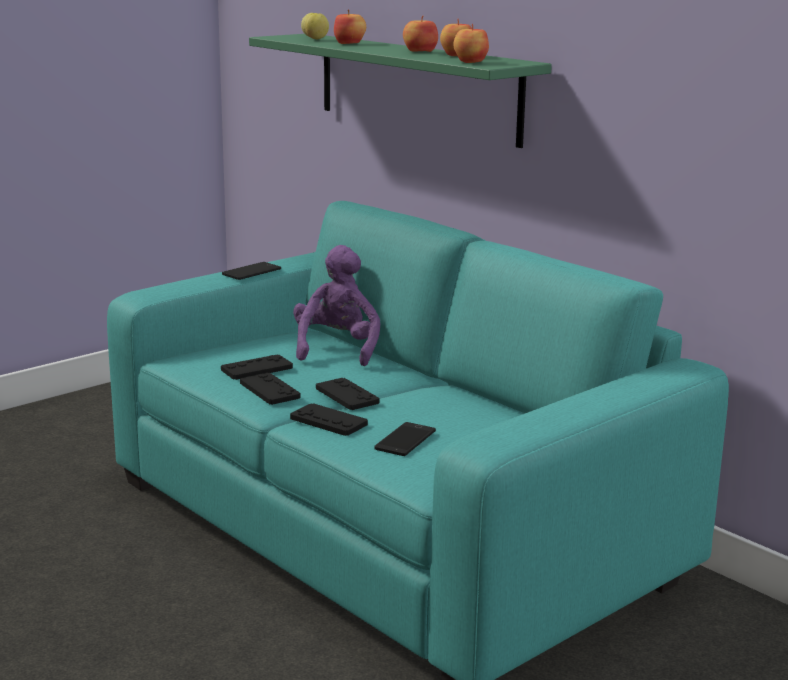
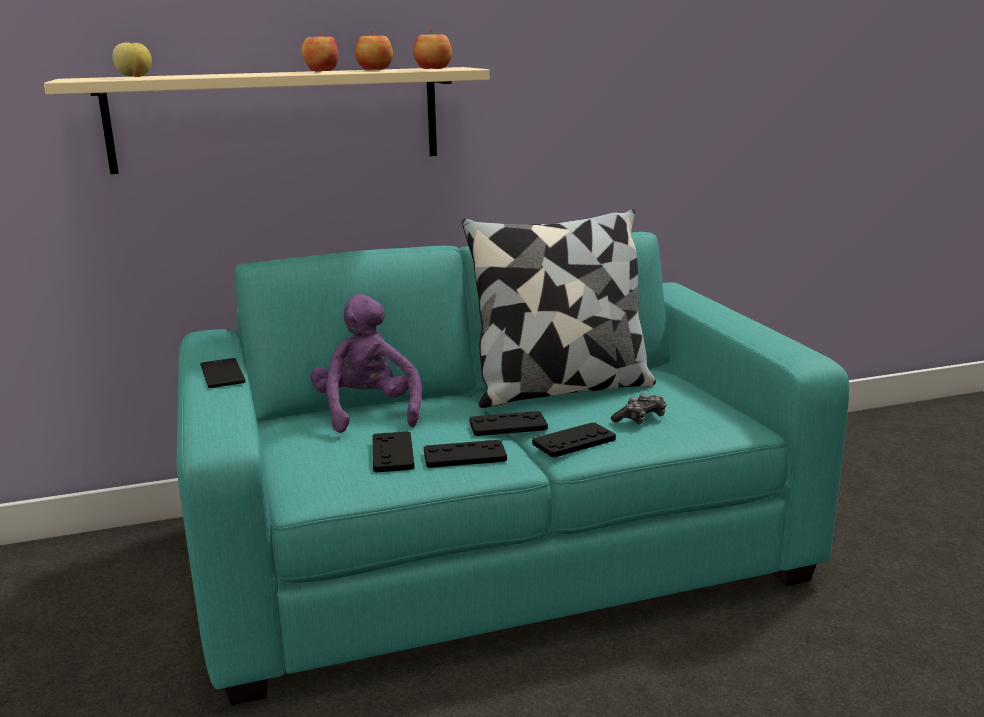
camera: 65 degrees left, 0 degrees up
green shelf [249,34,552,148] -> beige shelf [44,67,490,174]
purple plush toy [293,245,380,366] -> purple plush toy turned 45 degrees clockwise [311,294,422,433]
apple [334,10,366,44] -> none
phone [374,422,436,456] -> game controller [611,394,666,424]
none -> pillow [462,209,656,408]

